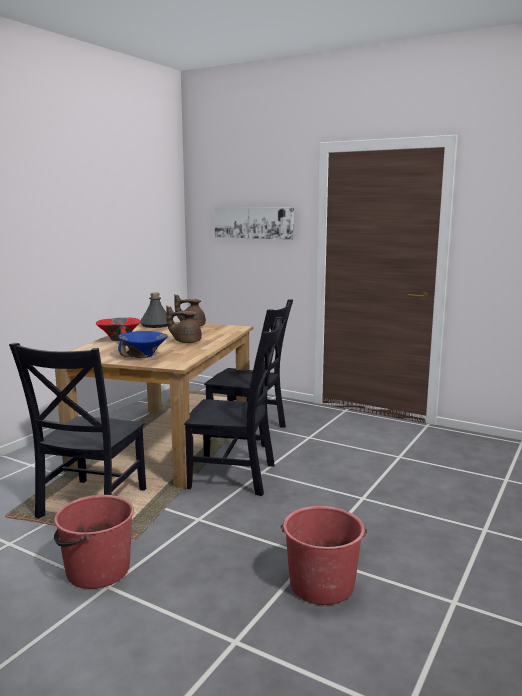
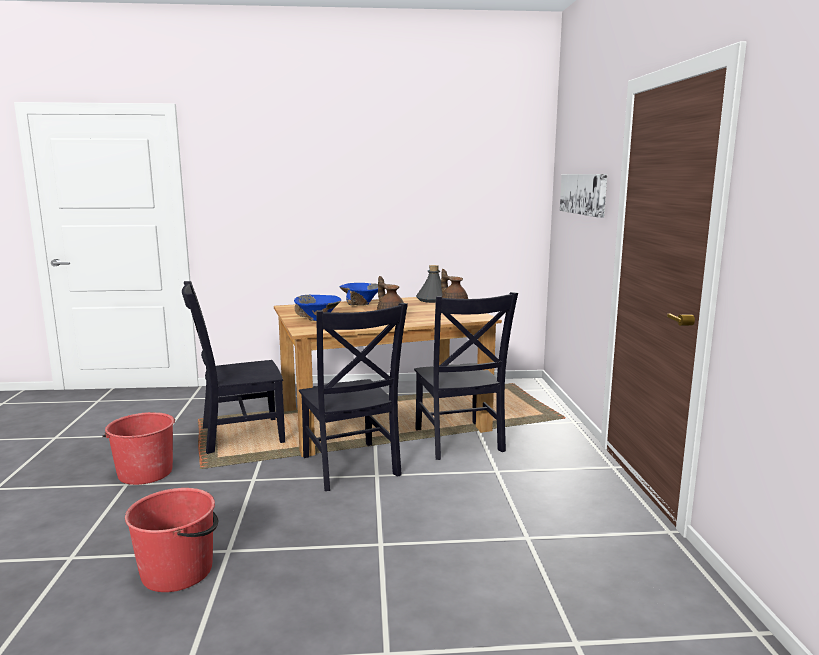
camera: 55 degrees right, 0 degrees up
red bowl [96,318,141,341] -> blue bowl [339,283,378,306]

